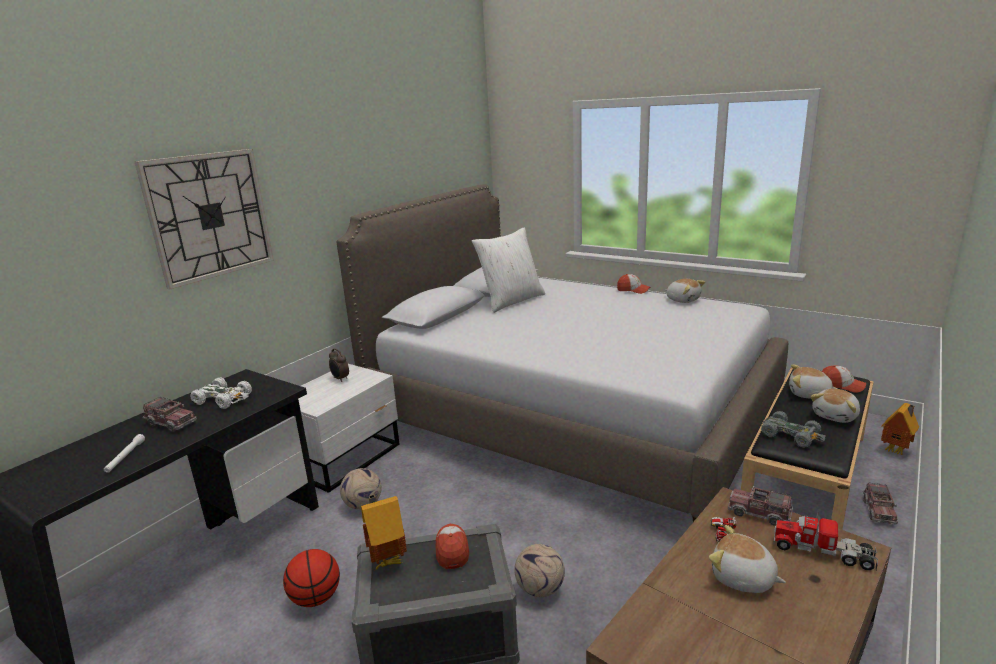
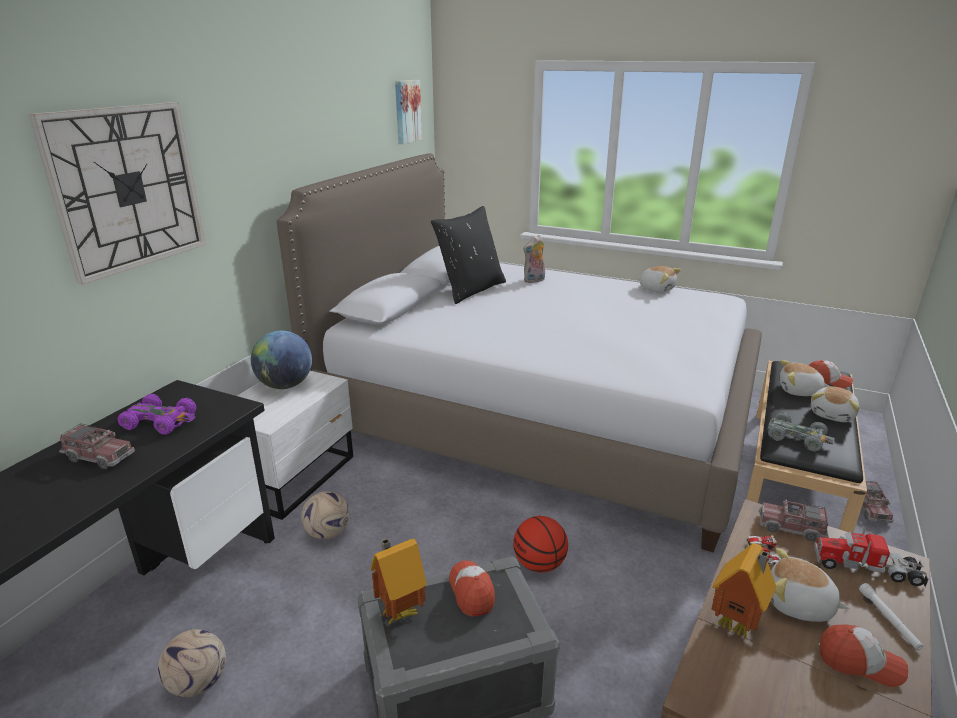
camera: 10 degrees left, 5 degrees up
white flashlight [104,434,145,473] -> white flashlight moved to [859,583,923,650]
white toy car [190,377,252,409] -> purple toy car [118,394,196,435]
basketball [283,549,340,607] -> basketball moved to [513,516,568,573]
alarm clock [329,348,349,382] -> globe [251,331,312,389]
white pillow [472,227,545,313] -> black pillow [431,206,506,304]
football [514,544,565,597] -> football moved to [158,629,226,697]
cap [617,274,650,294] -> cap moved to [820,624,908,687]
toy house [881,403,919,456] -> toy house moved to [711,543,776,638]
none -> picture [395,80,422,144]
none -> plush toy [523,235,545,283]

